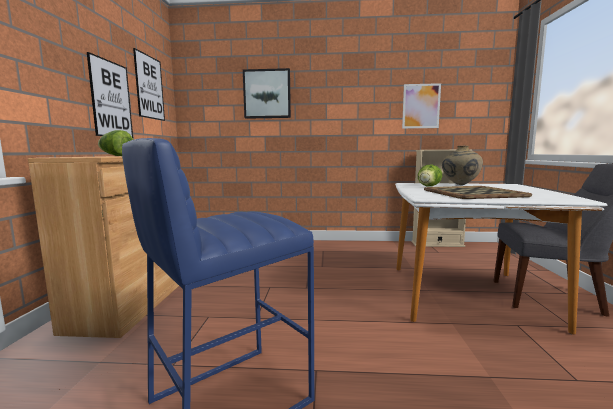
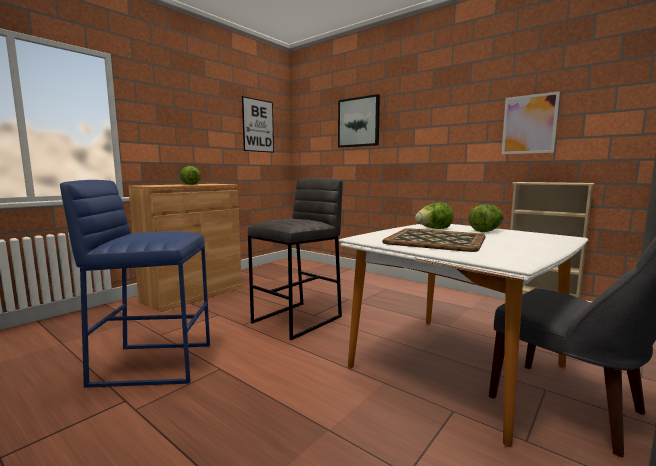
camera: 35 degrees right, 0 degrees up
picture [87,52,133,138] -> none
beige vase [442,146,483,185] -> lettuce [469,204,504,232]
none -> grey stool [248,178,343,340]

